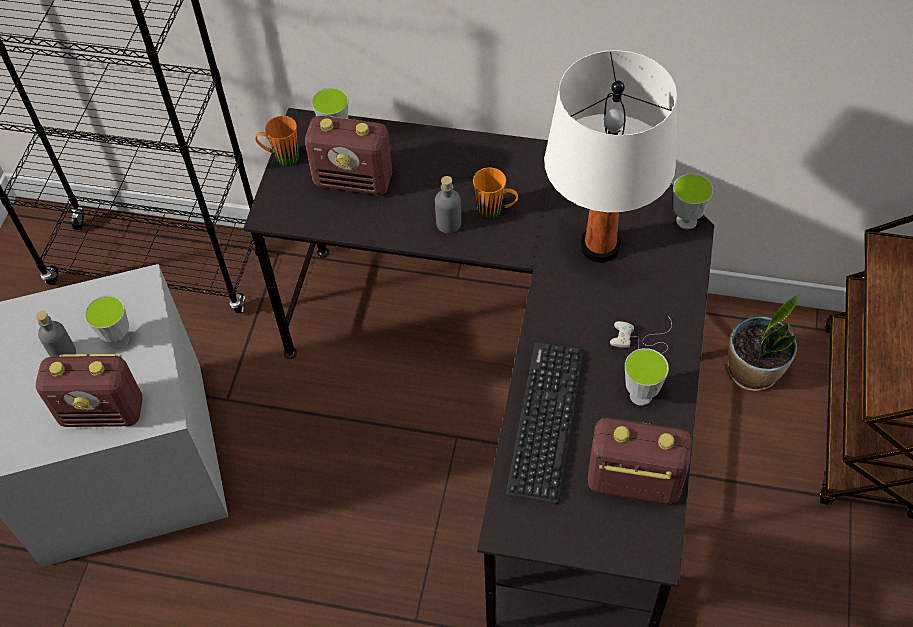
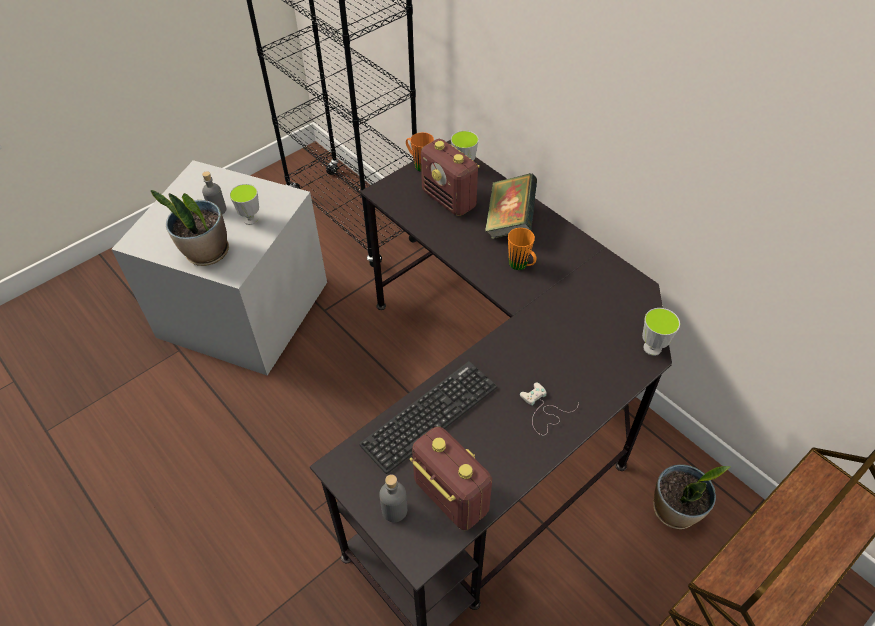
camera: 35 degrees right, 5 degrees down
radio [36,354,143,427] -> potted plant [151,190,229,266]
grey bottle [435,176,461,233] -> grey bottle moved to [379,474,407,522]
white table lamp [544,50,677,263] -> none
cup [625,348,669,406] -> none
none -> book [485,173,537,239]

